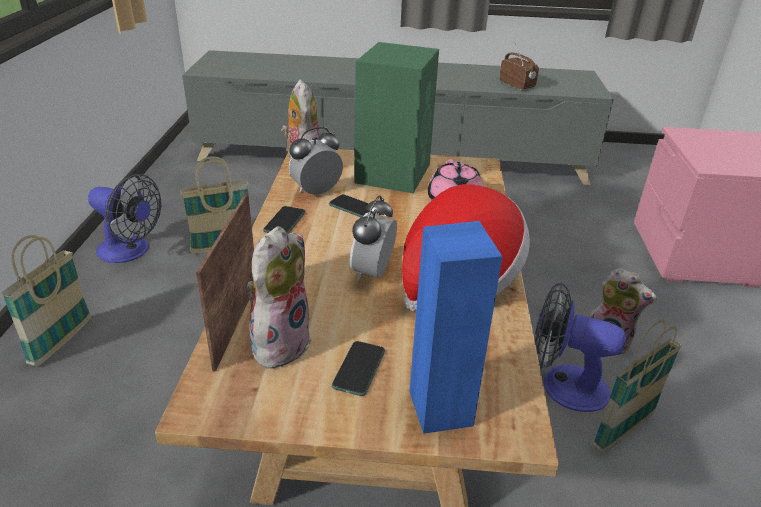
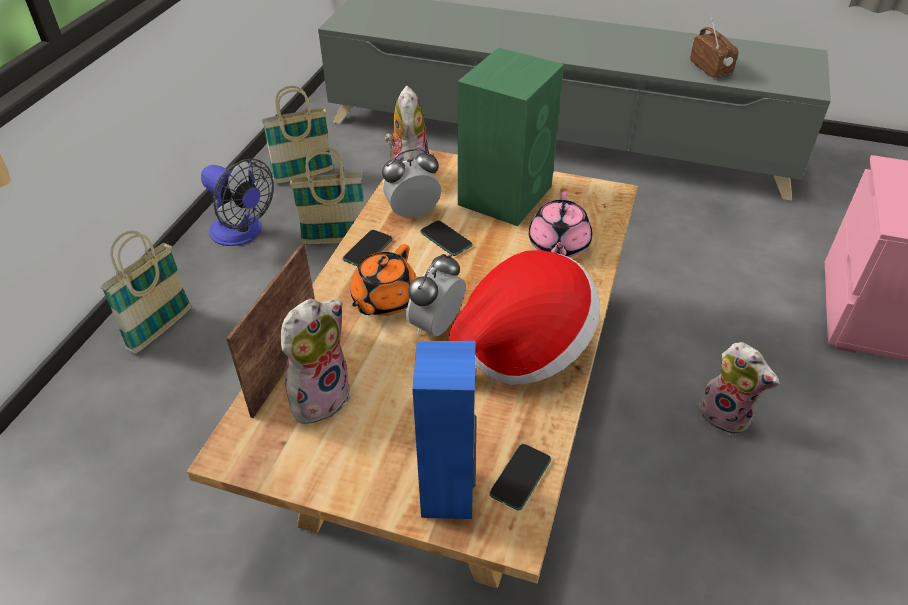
camera: 15 degrees right, 10 degrees up
phone [332,341,385,396] -> phone moved to [489,444,551,510]
fan [535,282,626,412] -> none
basket [592,320,682,453] -> basket moved to [261,86,334,184]
none -> orange teapot [350,244,417,316]

